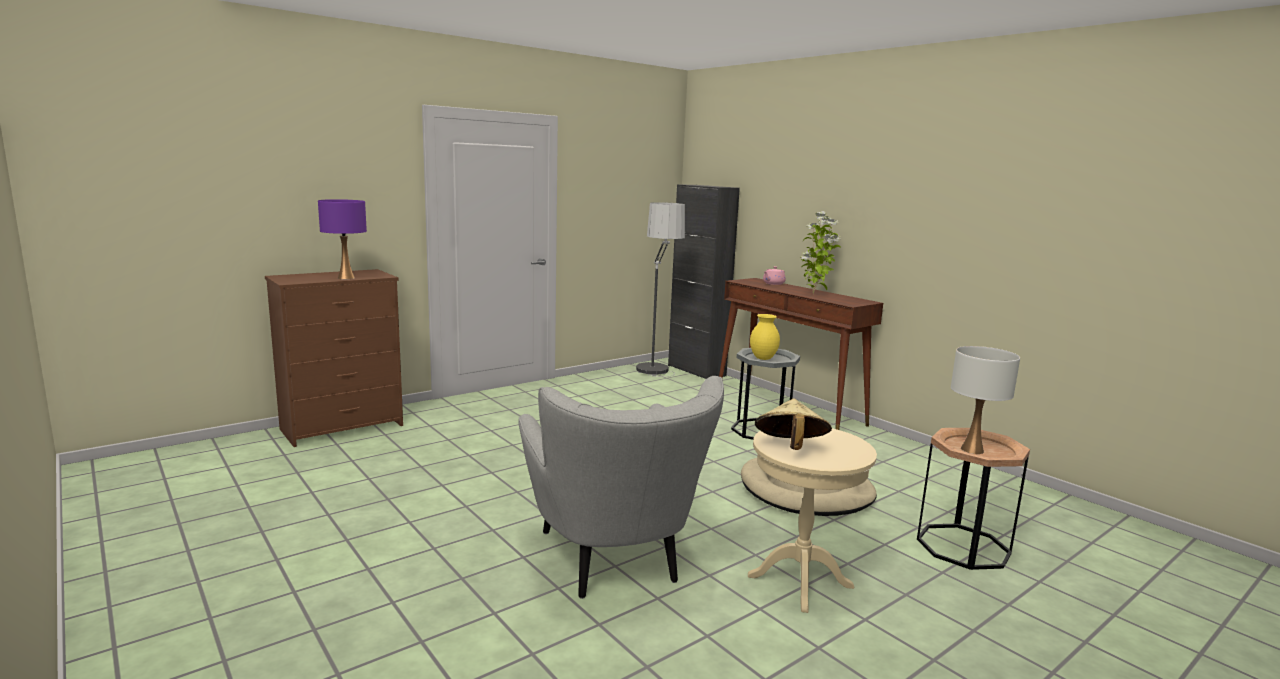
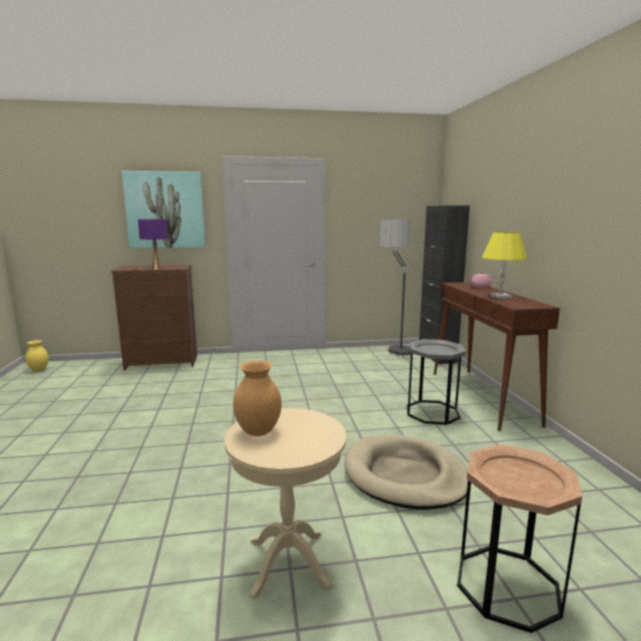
camera: 30 degrees right, 0 degrees up
grey armchair [519,376,724,599] -> none
yellow vase [750,314,780,360] -> yellow vase moved to [25,340,49,371]
beige hat [755,399,832,450] -> brown vase [233,361,282,436]
potted plant [801,211,841,294] -> yellow table lamp [482,232,527,298]
white table lamp [951,346,1020,454] -> none
none -> picture [122,171,205,248]

